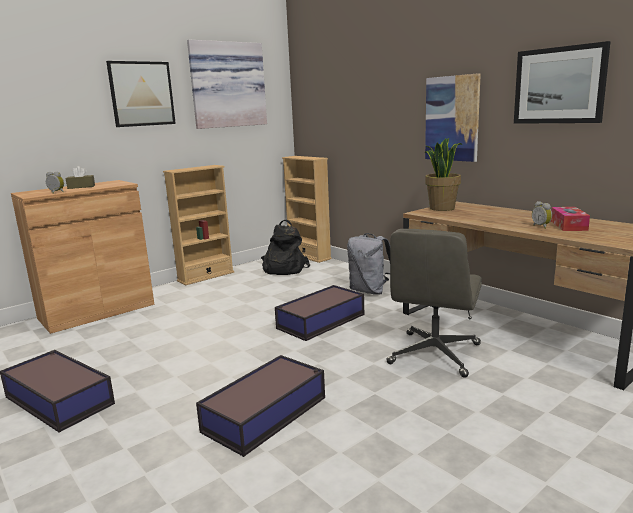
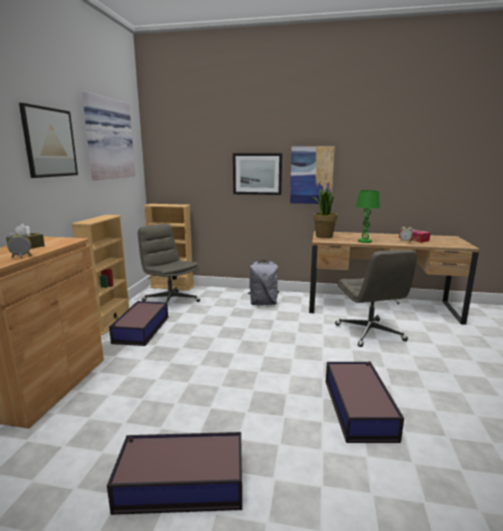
camera: 40 degrees left, 0 degrees up
black backpack [261,219,310,275] -> grey office chair [138,224,200,303]
storage box [275,285,364,341] -> storage box moved to [109,301,168,346]
picture [514,41,611,124] -> picture moved to [233,153,282,195]
none -> green table lamp [356,190,380,243]

